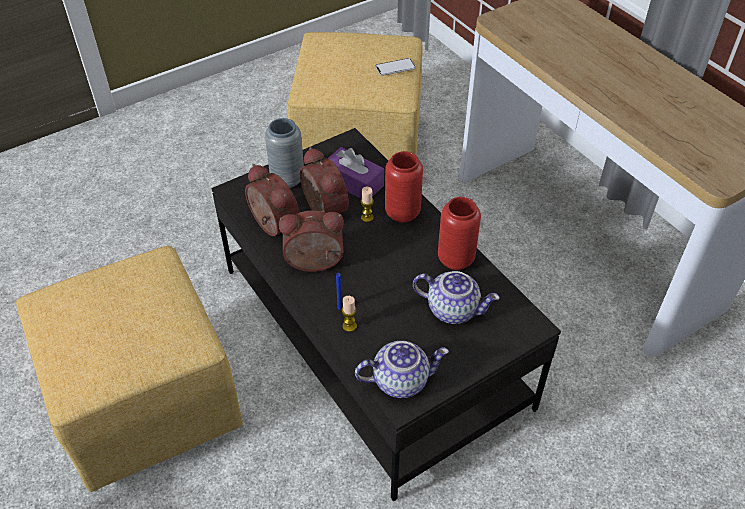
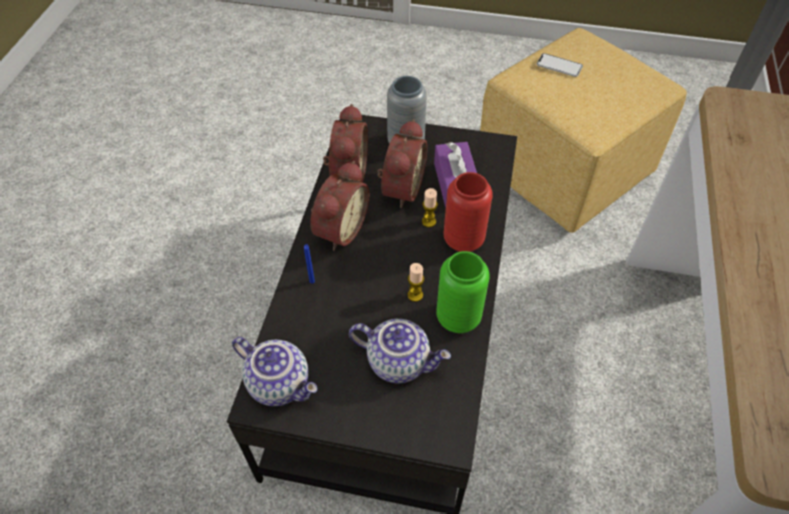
camera: 45 degrees right, 5 degrees up
yellow ottoman [16,246,243,492] -> none
alarm clock [279,210,344,272] -> alarm clock turned 75 degrees clockwise [310,161,370,251]
candle [342,296,357,332] -> candle moved to [407,263,424,302]
phone [375,58,416,76] -> phone moved to [536,53,583,77]
teapot [413,271,500,324] -> teapot turned 45 degrees counterclockwise [349,319,451,383]
red vase [438,197,481,270] -> green vase [436,251,490,333]

